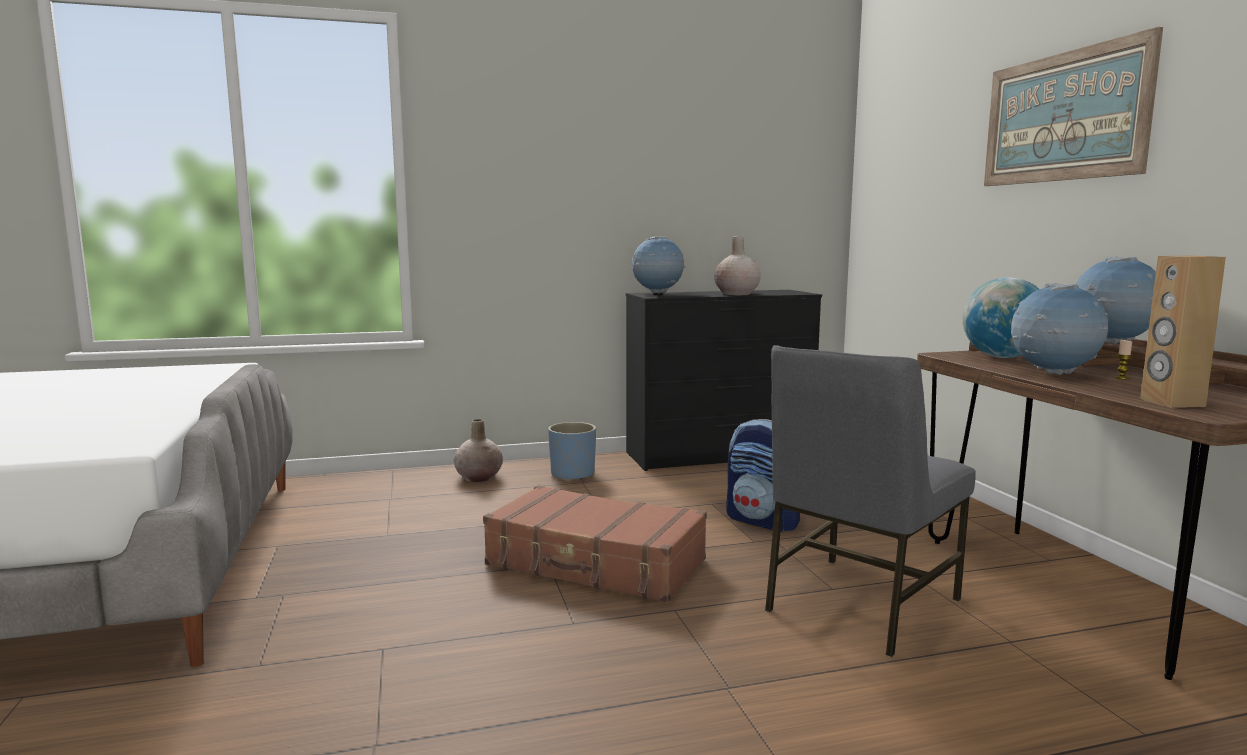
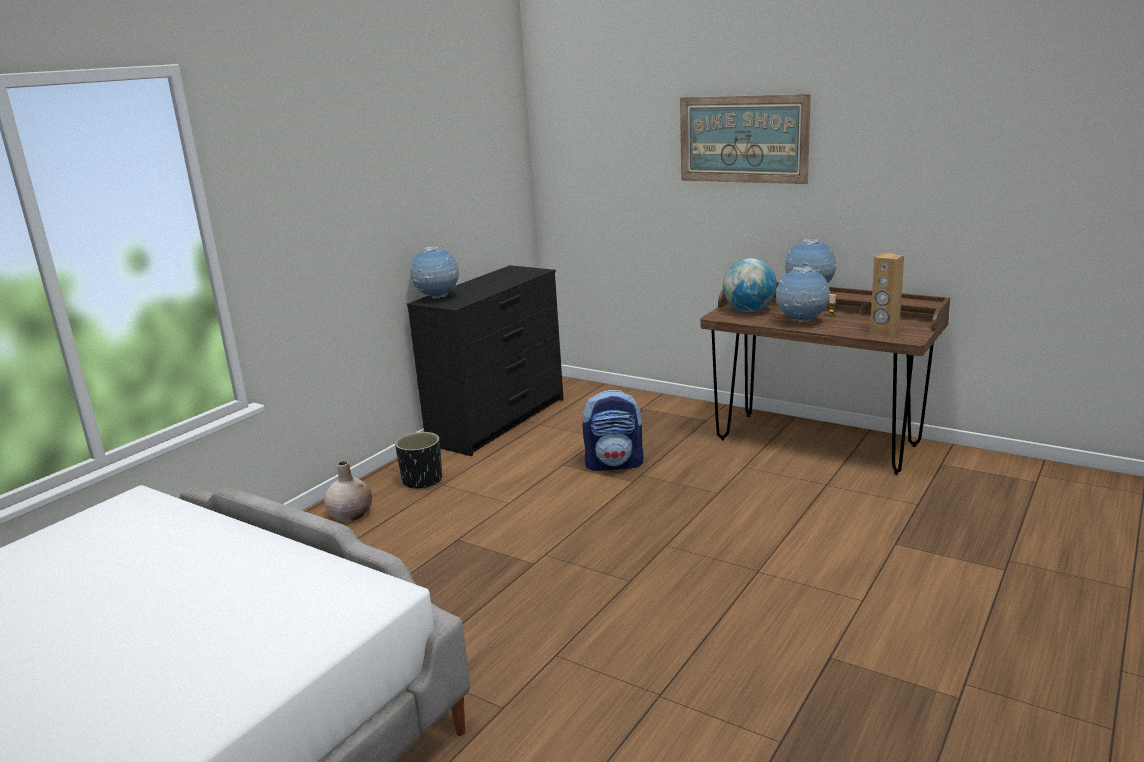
camera: 40 degrees left, 10 degrees up
brown suitcase [483,485,707,603] -> none
blue planter [548,422,596,481] -> black planter [395,432,442,489]
beige vase [714,237,761,295] -> none
grey chair [765,345,976,657] -> none

